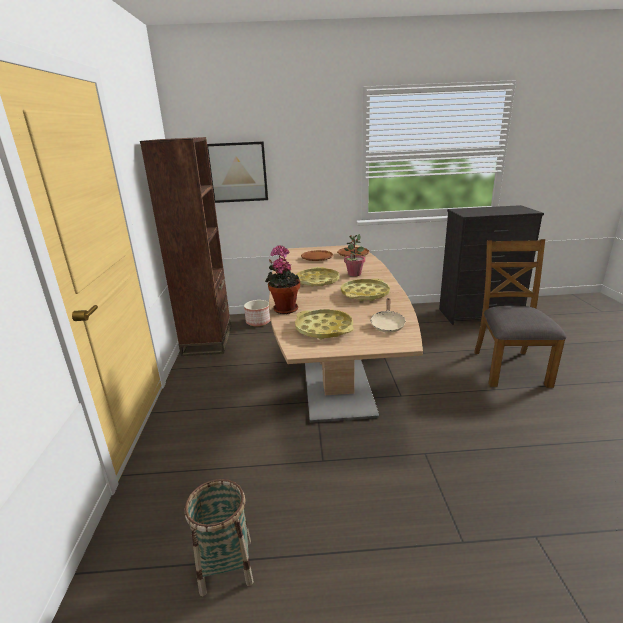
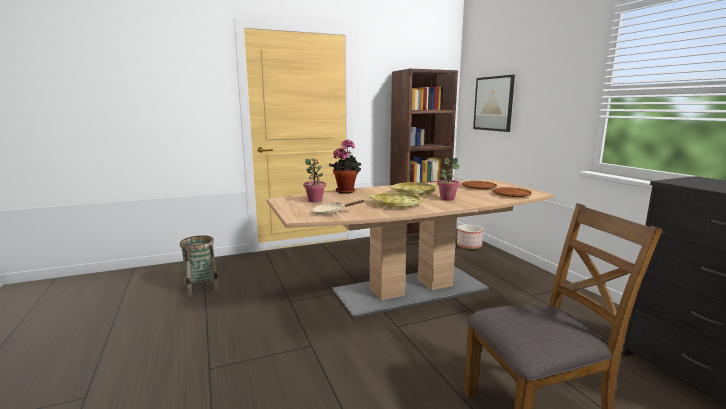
camera: 70 degrees right, 10 degrees down
yellow tray [295,309,354,339] -> potted plant [303,158,326,202]

